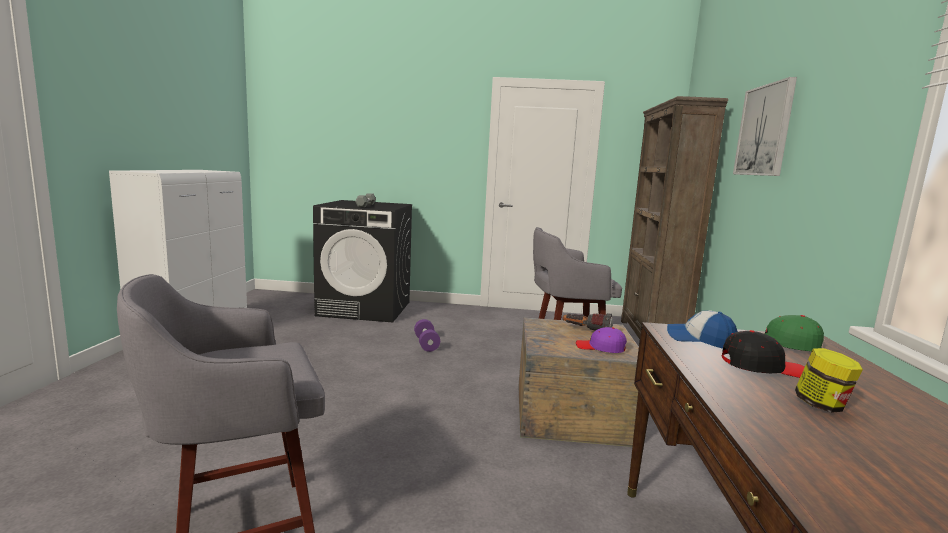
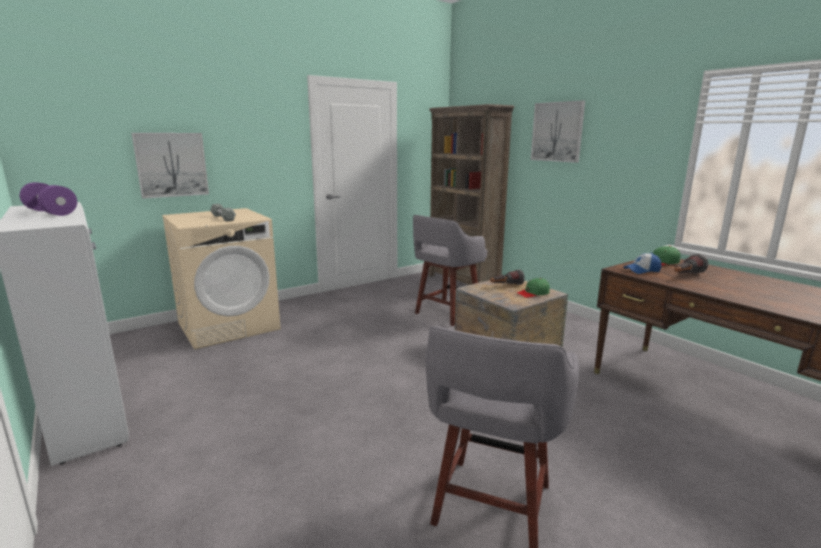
camera: 40 degrees left, 5 degrees up
black washing machine [313,200,413,322] -> beige washing machine [162,208,281,350]
purple dumbbell [414,319,440,352] -> purple dumbbell moved to [20,182,77,216]
purple cap [576,327,627,353] -> green cap [517,278,550,298]
black cap [722,330,805,378] -> flashlight [674,254,708,274]
jar [795,348,863,413] -> none
none -> picture [132,133,209,199]

